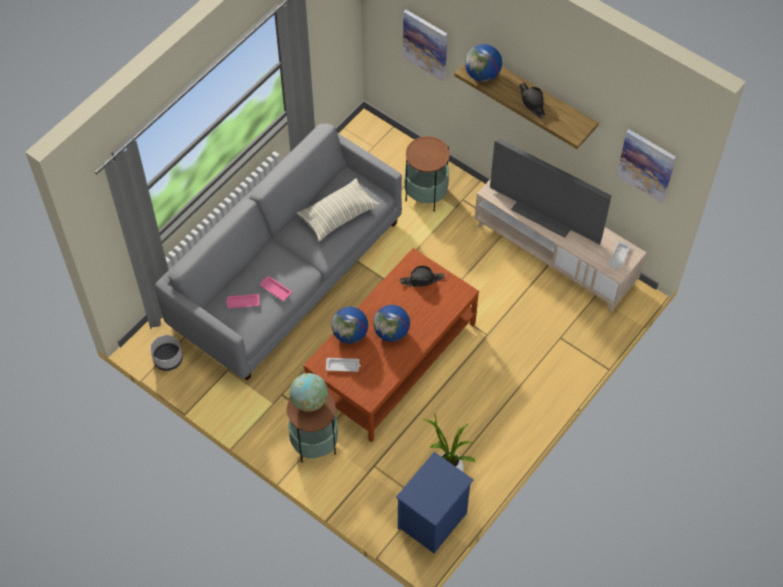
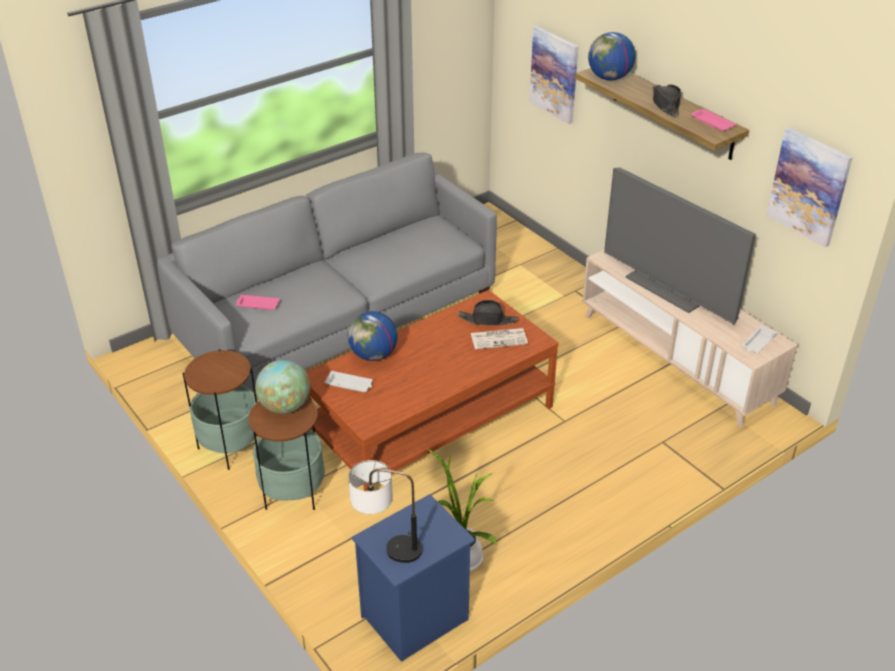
camera: 15 degrees right, 20 degrees down
grey planter [150,335,183,371] -> none
pink tray [260,276,292,301] -> pink tray moved to [691,109,736,131]
pillow [297,178,380,241] -> none
globe [373,305,410,342] -> none
side table [404,136,450,212] -> side table moved to [183,349,257,470]
none -> table lamp [348,460,422,563]
none -> newspaper [471,328,528,349]

